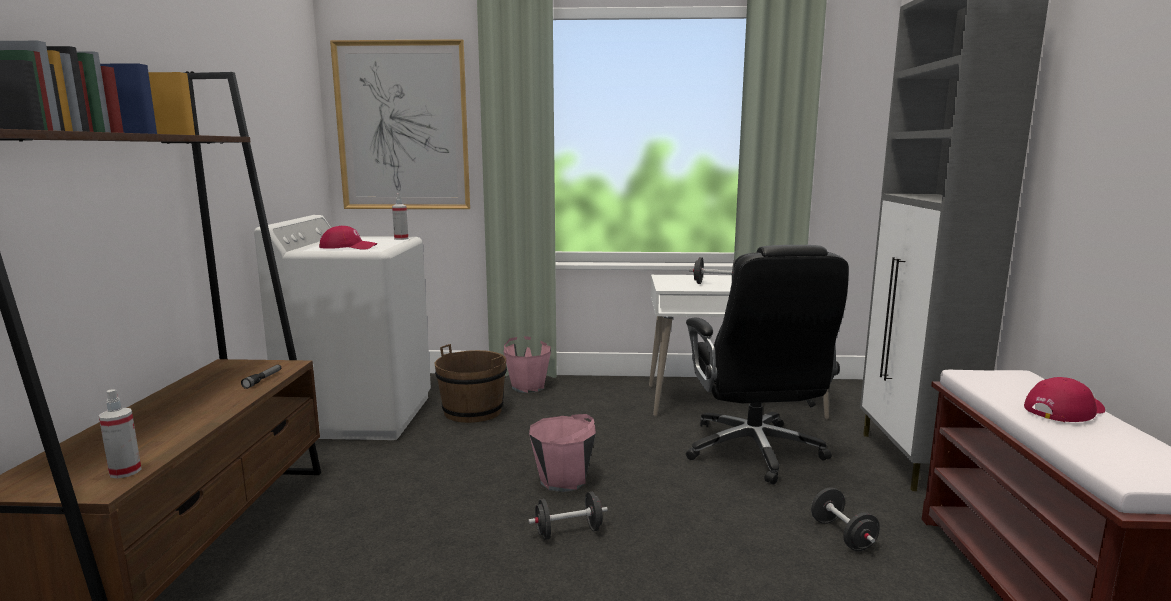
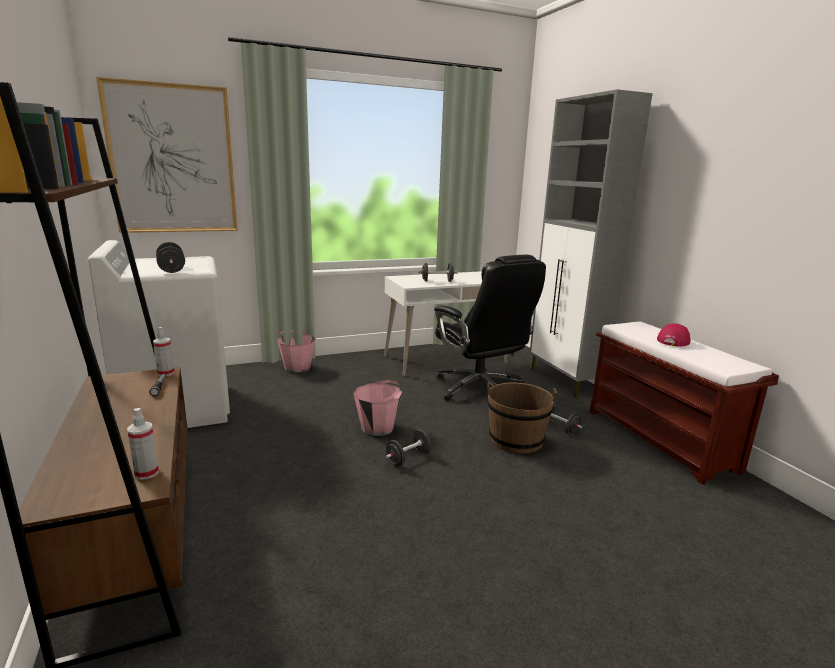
camera: 25 degrees left, 5 degrees up
red cap [319,226,377,250] -> black dumbbell [156,242,185,273]
spray bottle [392,193,408,240] -> spray bottle moved to [153,327,174,376]
brown bucket [434,344,507,423] -> brown bucket moved to [487,382,556,453]

